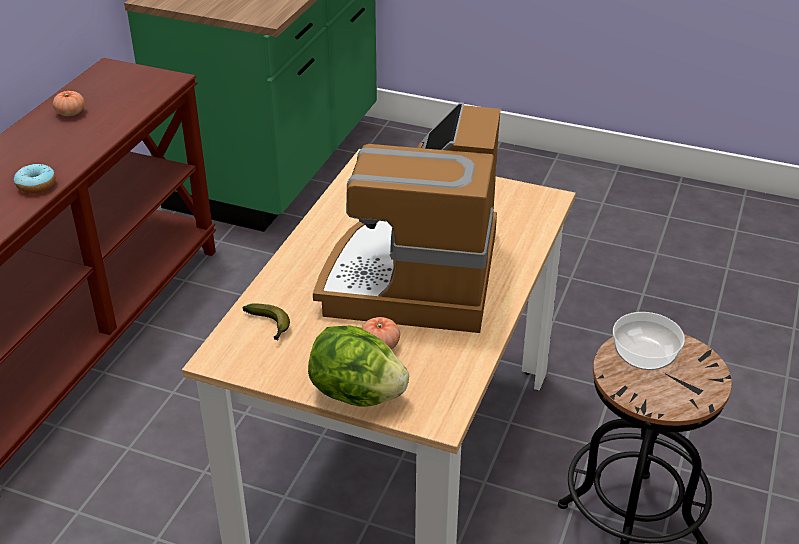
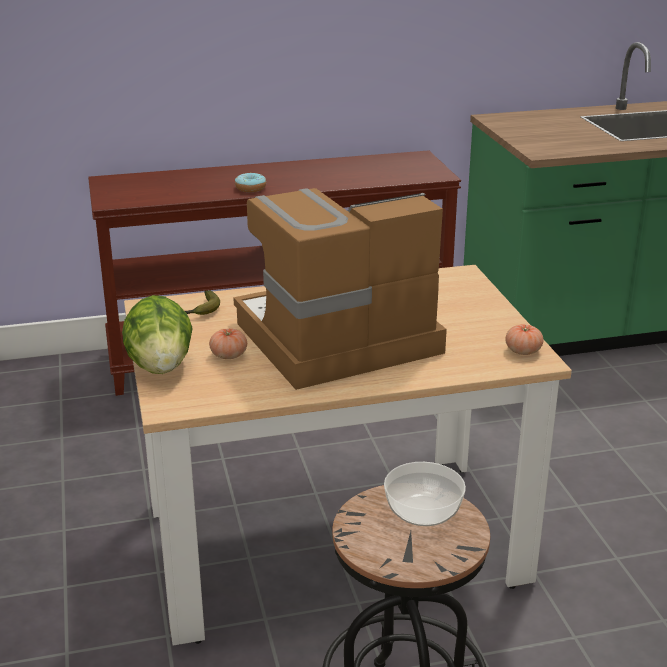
camera: 55 degrees right, 10 degrees down
tomato [53,91,85,116] -> tomato moved to [506,324,543,355]

